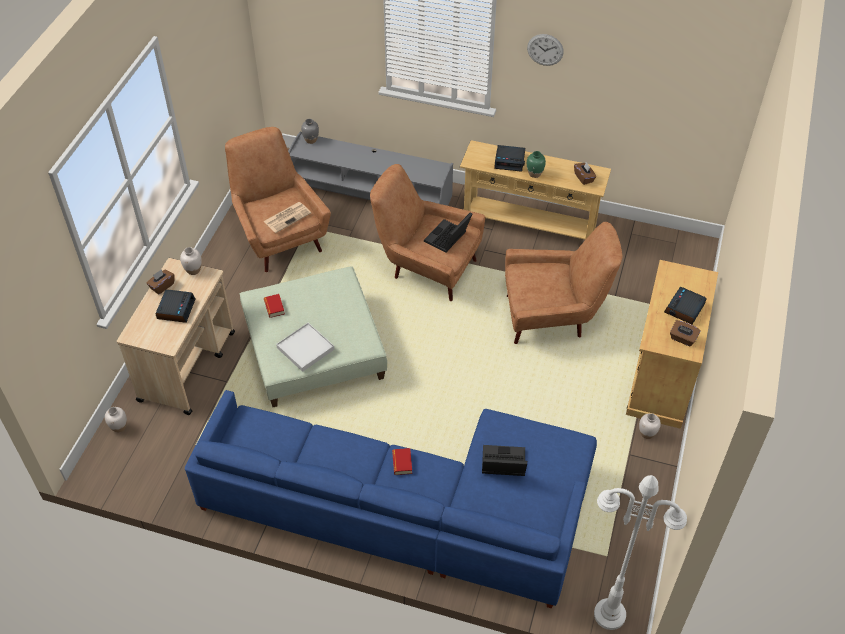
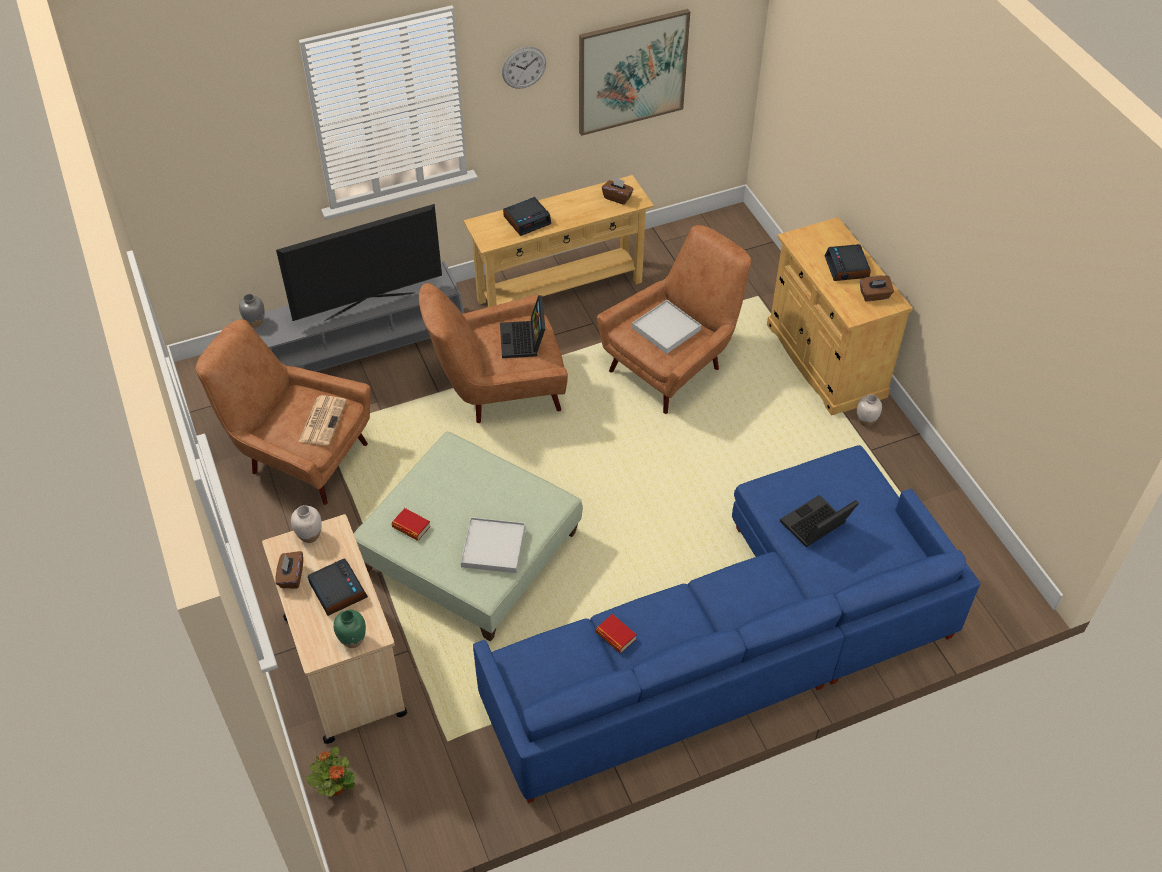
camera: 40 degrees left, 0 degrees up
white vase [105,407,127,432] -> potted plant [306,746,356,797]
book [392,448,412,475] -> book moved to [596,614,637,653]
green vase [527,151,546,178] -> green vase moved to [333,610,366,648]
white floor lamp [594,475,687,630] -> none
none -> television [276,204,442,321]
none -> picture [579,9,690,136]
none -> white tray [632,300,701,354]

